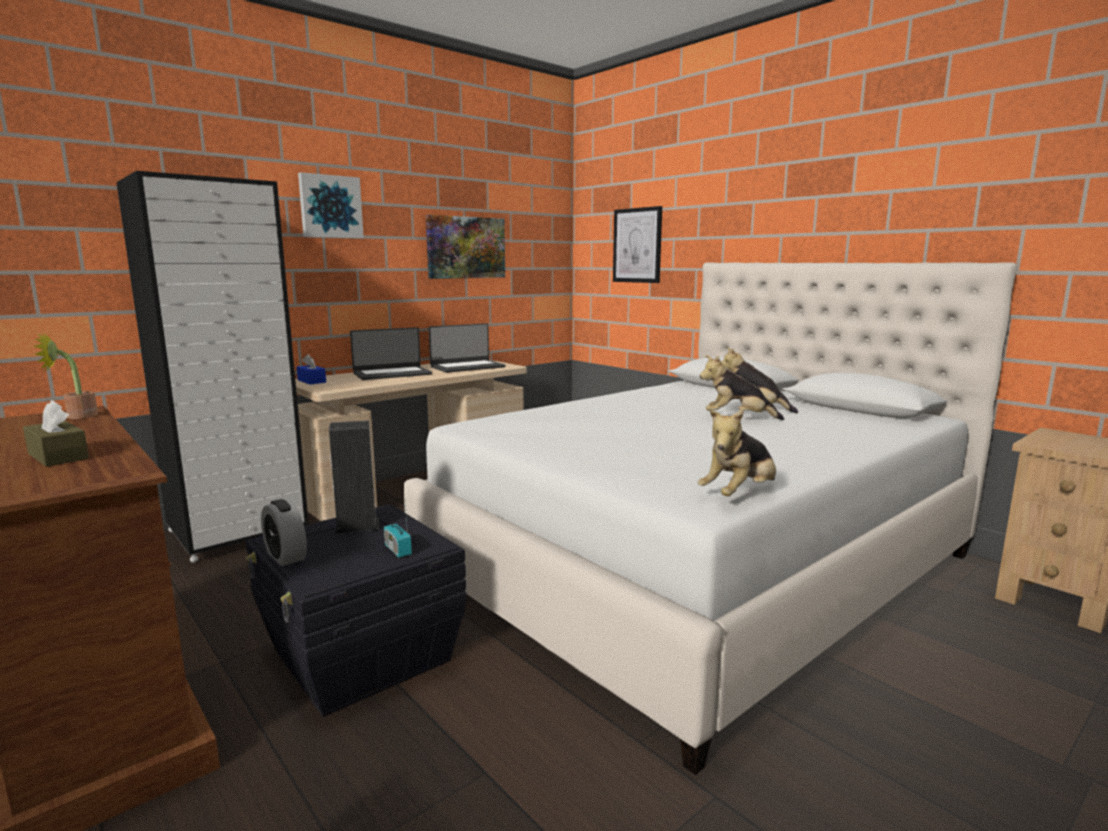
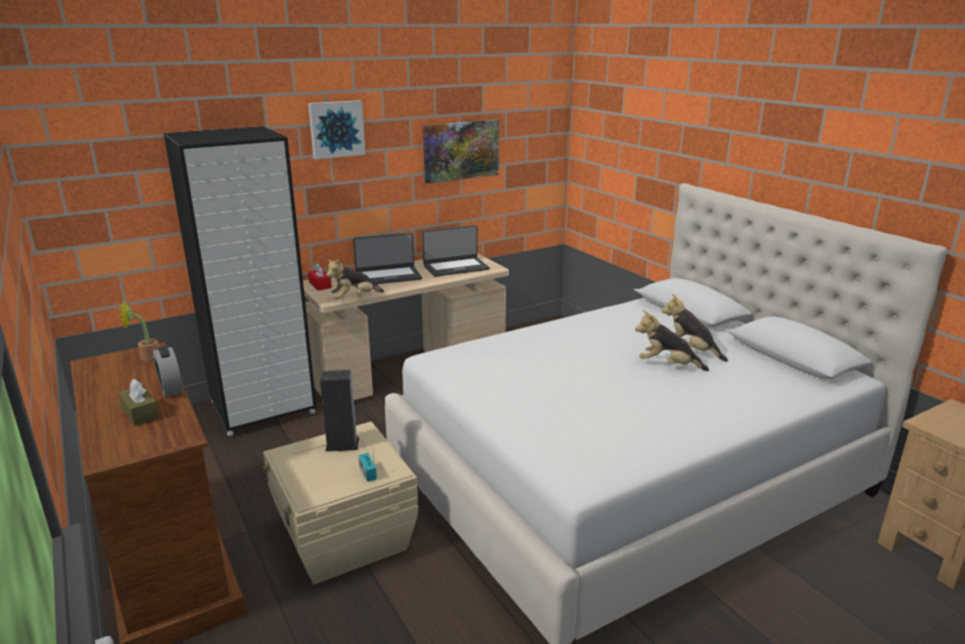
camera: 10 degrees right, 10 degrees up
black storage box [246,504,467,716] -> beige storage box [263,422,418,585]
alarm clock [261,499,307,566] -> alarm clock moved to [153,346,183,397]
blue tissue box [296,354,326,385] -> red tissue box [308,263,332,291]
picture [613,206,662,283] -> none
plush toy [698,409,776,496] -> plush toy moved to [326,259,384,299]

